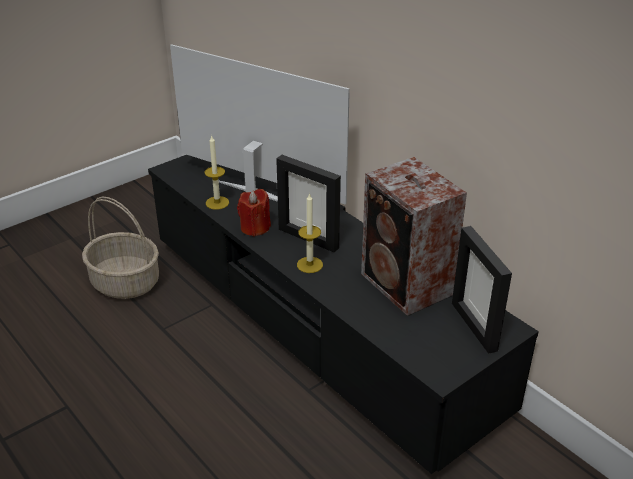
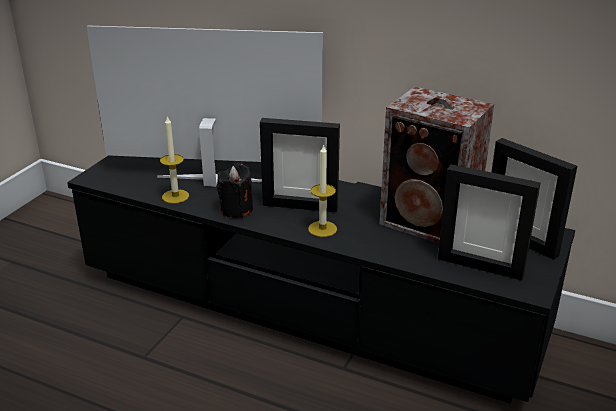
camera: 25 degrees left, 5 degrees down
basket [82,196,159,299] -> none
red candle [237,189,271,237] -> black candle [217,164,253,218]
none -> picture frame [438,164,540,280]

